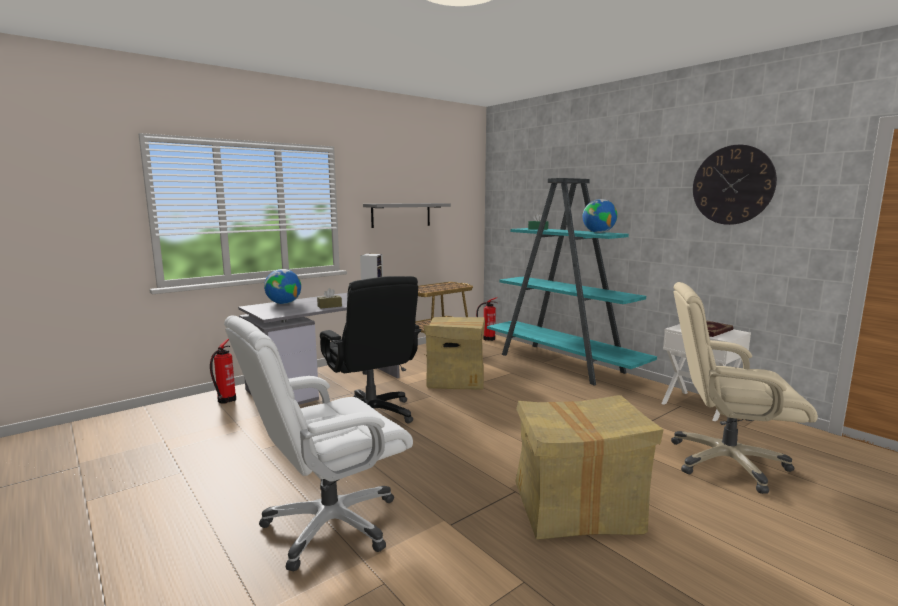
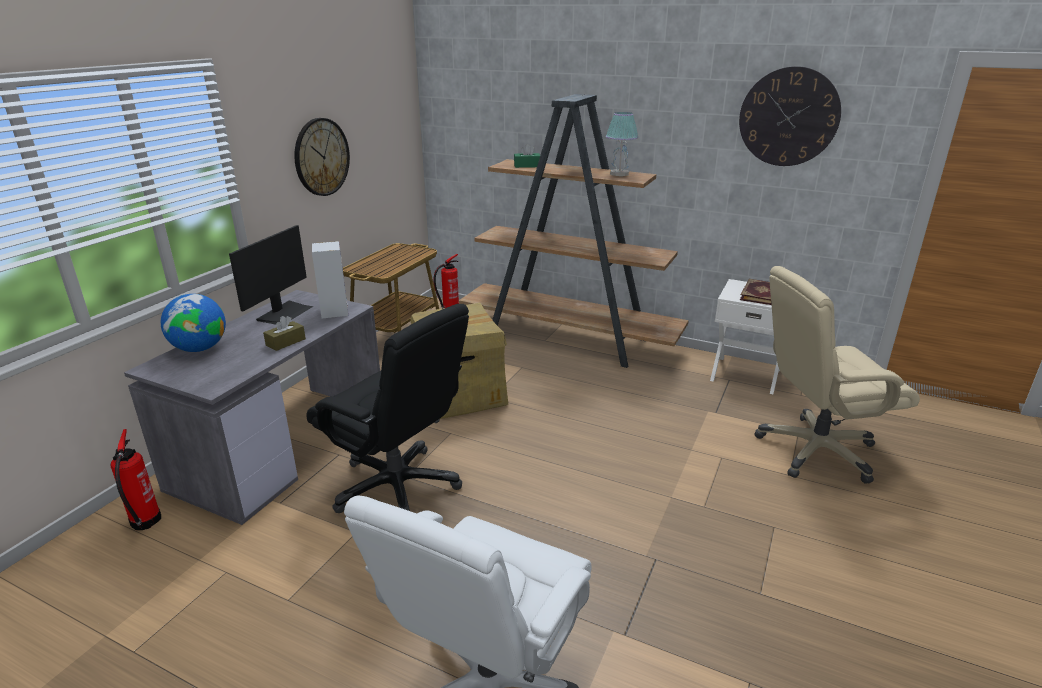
camera: 25 degrees left, 15 degrees up
grey shelf [363,203,451,228] -> wall clock [294,118,350,196]
turquoise bookcase [487,178,657,386] -> brown bookcase [459,94,689,368]
cardboard box [515,395,664,540] -> none
globe [583,199,617,233] -> table lamp [606,112,638,176]
none -> monitor [229,225,314,325]

